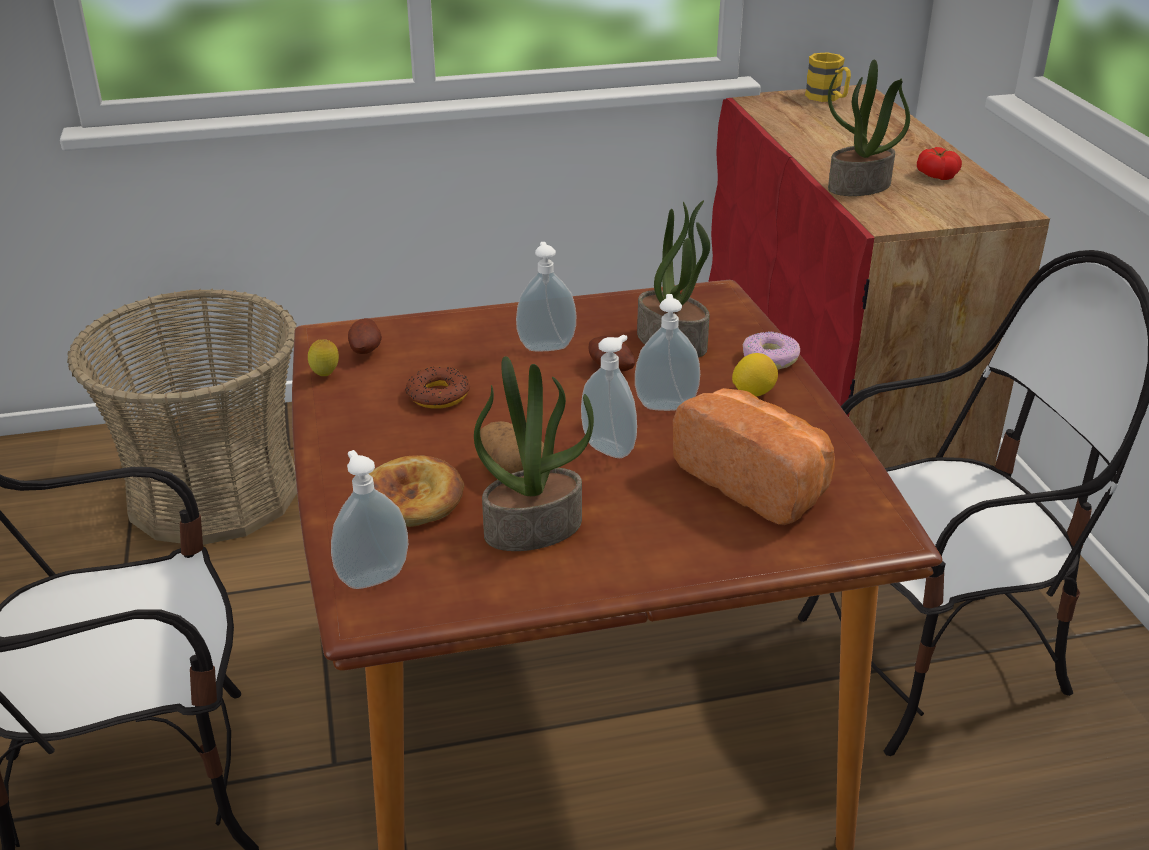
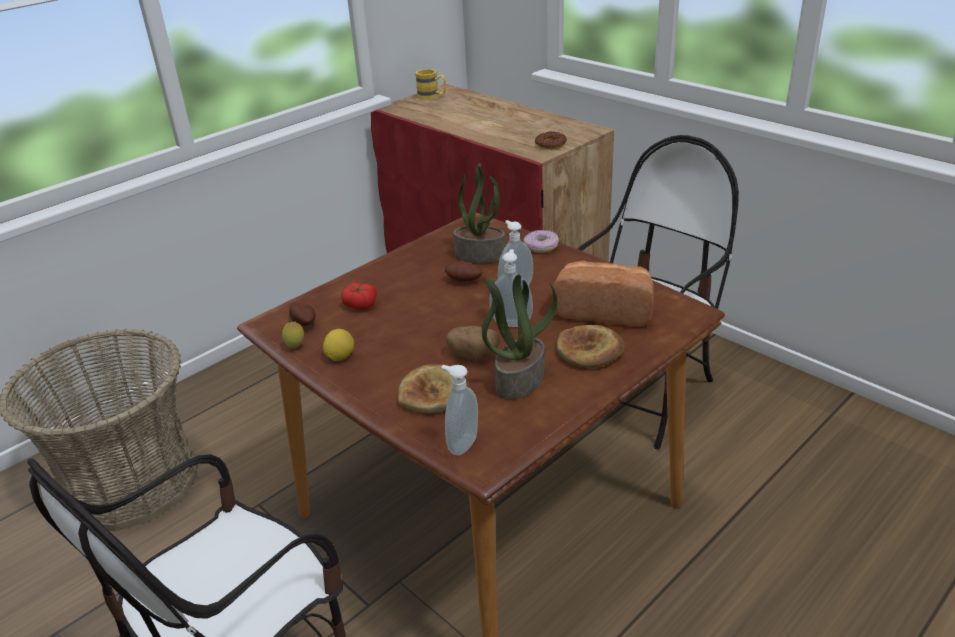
camera: 30 degrees left, 0 degrees up
donut [405,367,470,408] -> donut moved to [535,132,567,149]
soap dispenser [516,242,576,351] -> none
lemon [732,353,778,397] -> lemon moved to [323,329,354,361]
potted plant [828,59,910,196] -> none
tomato [917,147,962,180] -> tomato moved to [341,282,377,309]
none -> bread [556,325,624,368]

